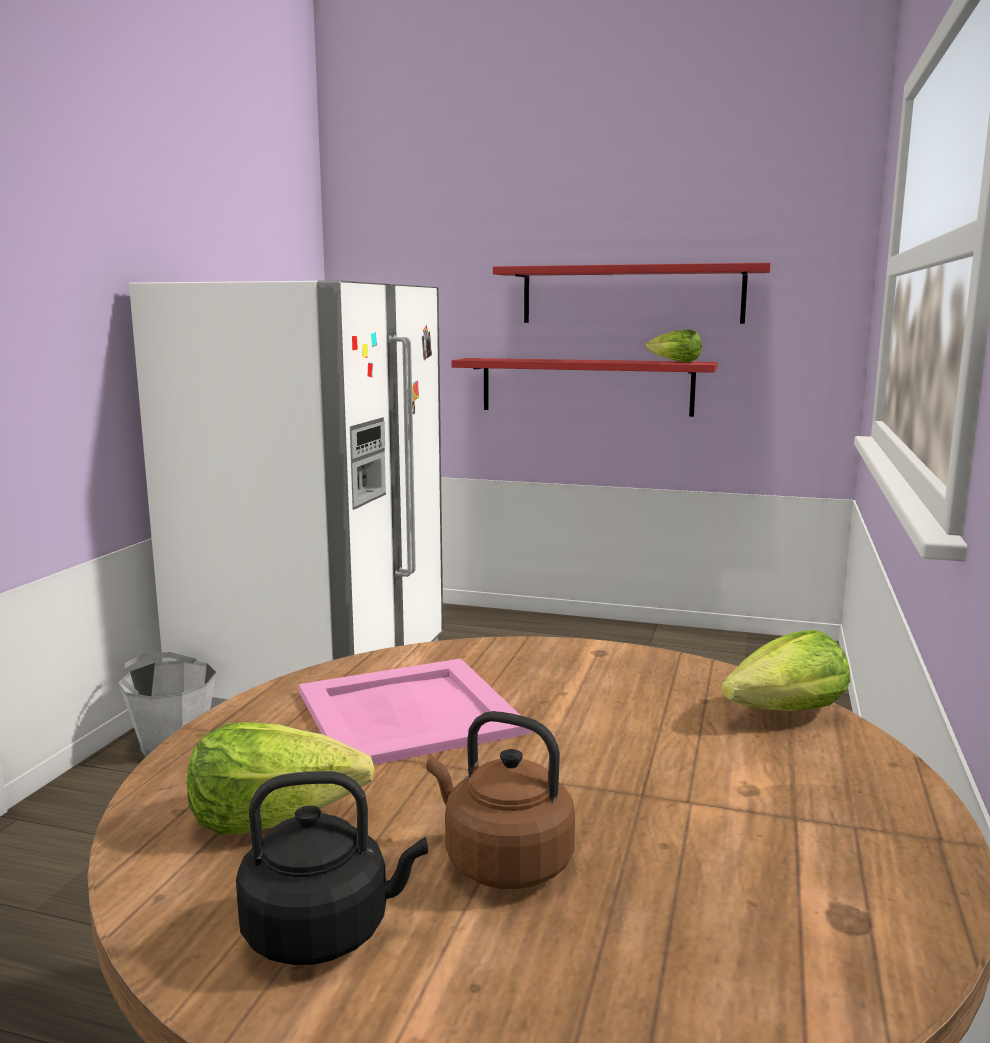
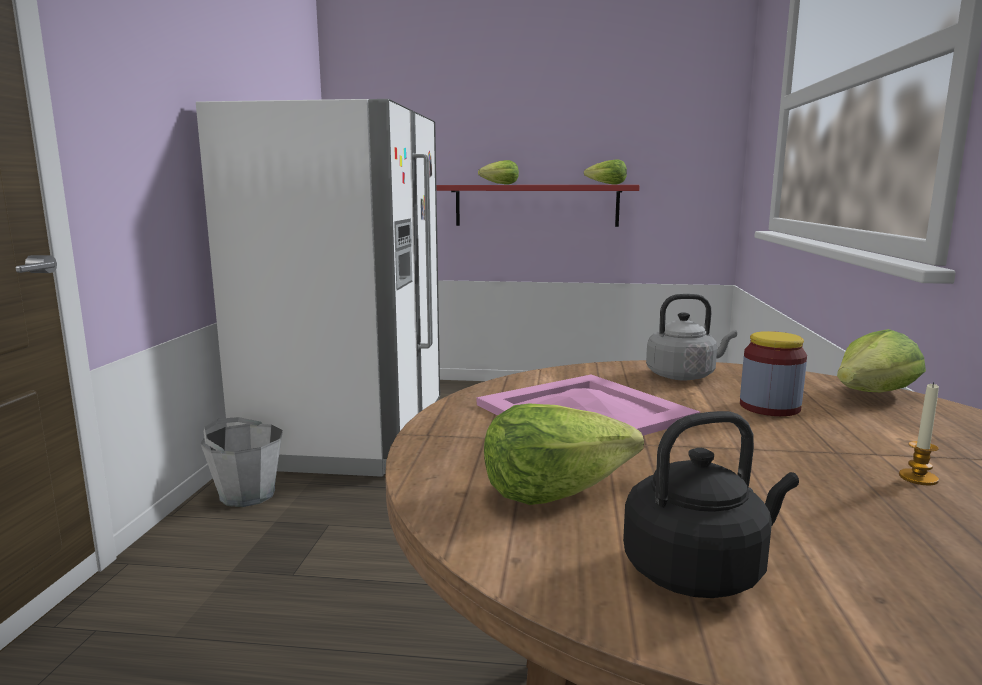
camera: 10 degrees left, 0 degrees up
brown kettle [427,711,575,889] -> none
red shelf [493,263,771,324] -> none
none -> lettuce [478,160,519,185]
none -> grey kettle [646,294,737,380]
none -> jar [740,331,807,416]
none -> candle [899,382,939,485]

